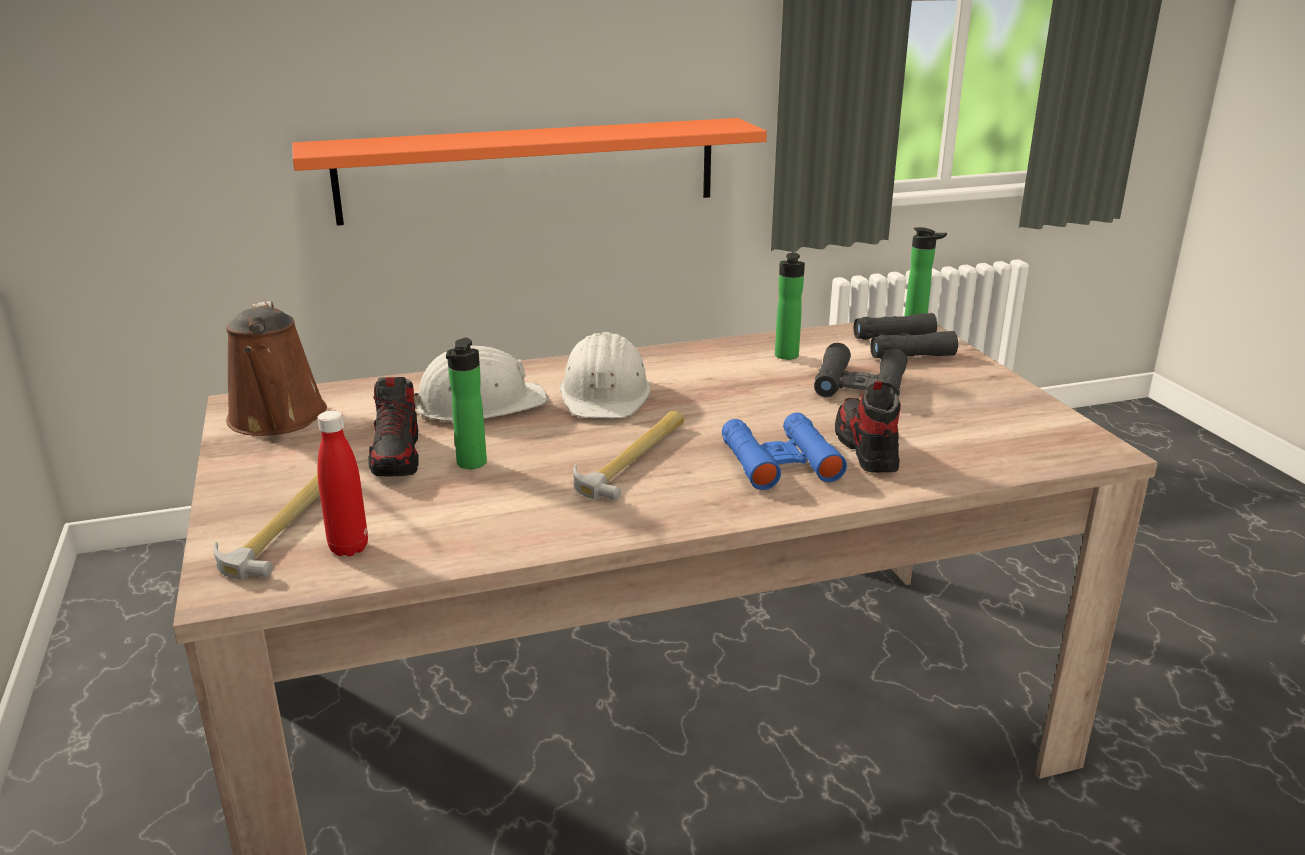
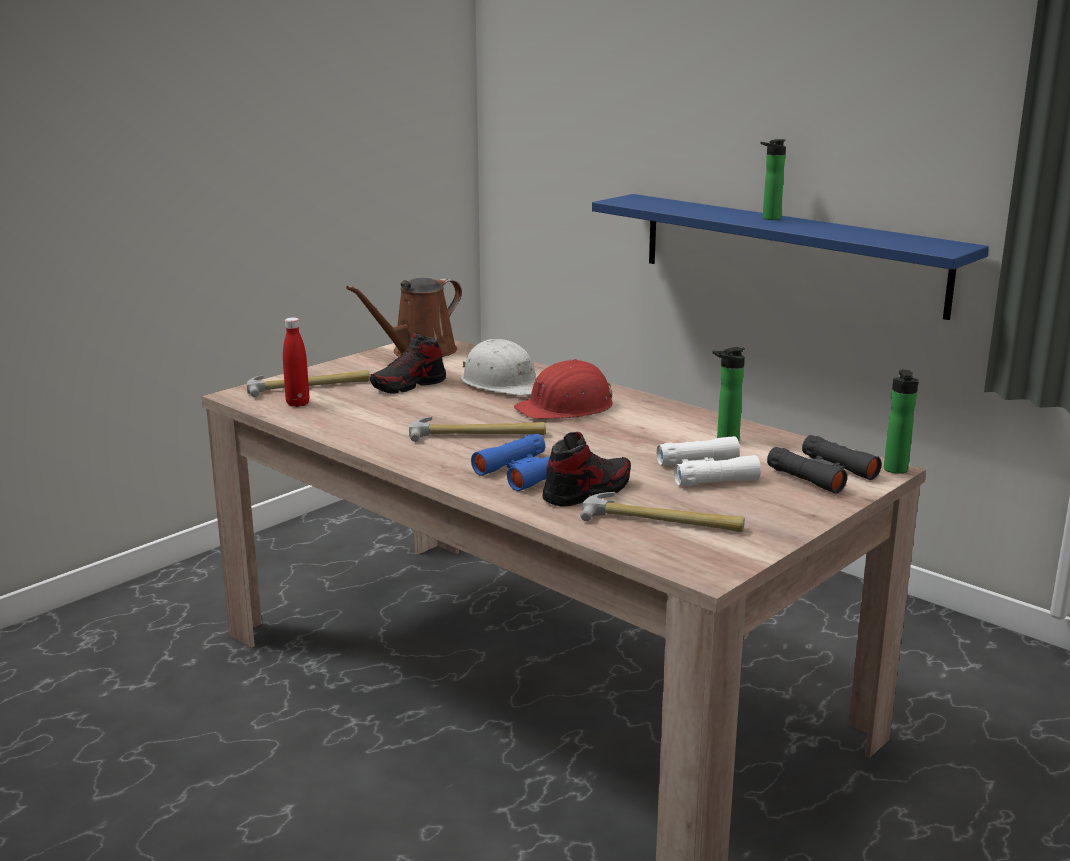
camera: 60 degrees right, 5 degrees down
orange shelf [292,118,767,226] -> blue shelf [592,194,989,320]
bottle [446,338,487,469] -> bottle moved to [760,139,786,220]
white hard hat [560,332,651,418] -> red hard hat [514,359,613,419]
black binoculars [814,343,907,397] -> white binoculars [656,436,761,486]
none -> hammer [580,492,745,532]

